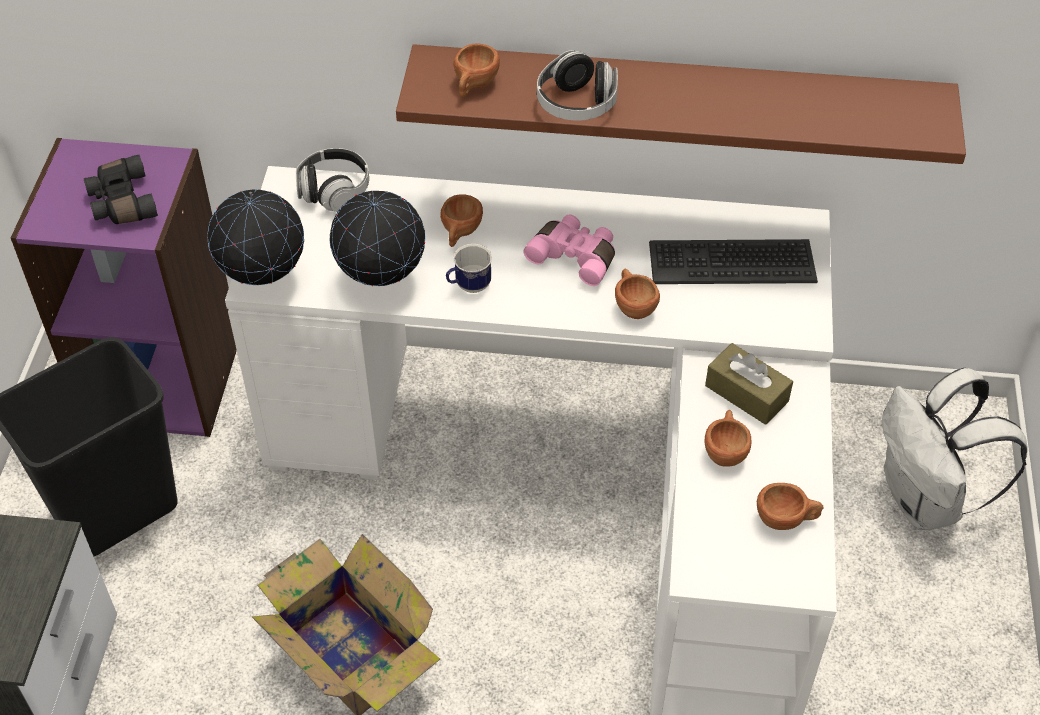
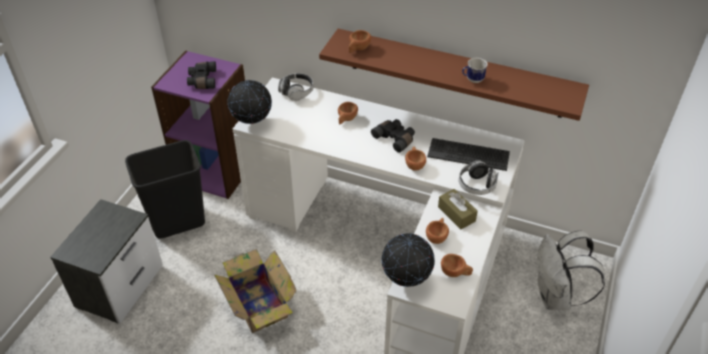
camera: 15 degrees right, 5 degrees down
globe [330,191,425,286] -> globe moved to [381,233,435,287]
mug [446,244,492,293] -> mug moved to [462,58,488,83]
pink binoculars [523,215,615,286] -> black binoculars [371,119,415,153]
headphones [537,50,618,120] -> headphones moved to [459,160,499,195]

